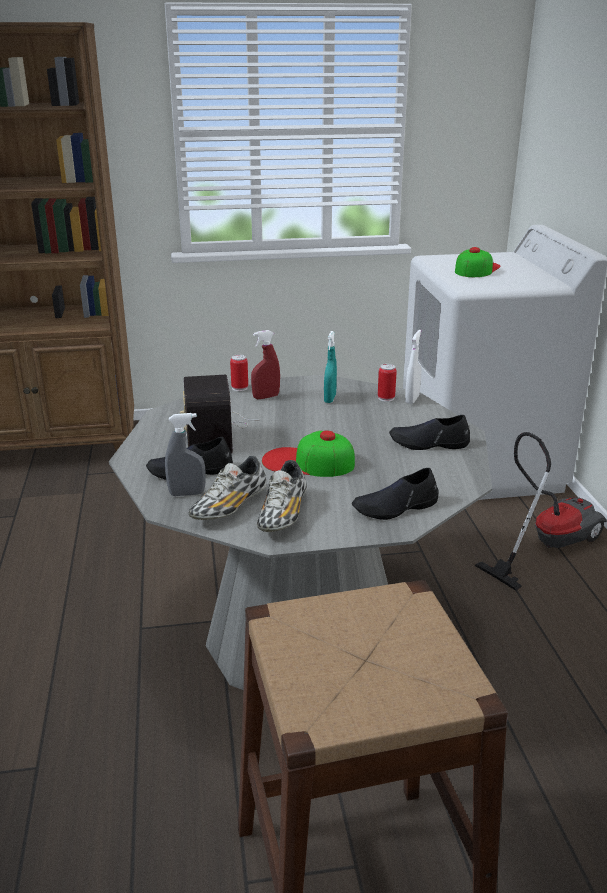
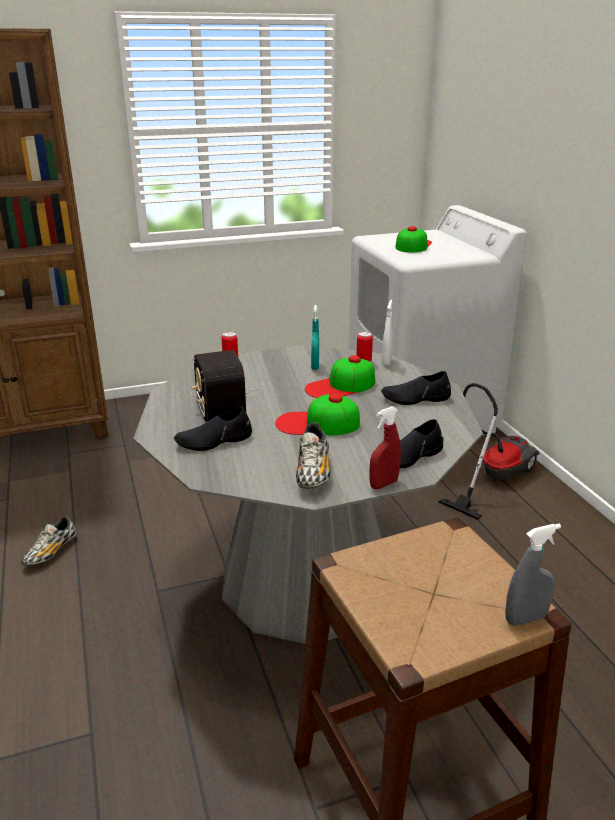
camera: 10 degrees left, 0 degrees up
grey spray bottle [165,413,206,496] -> grey spray bottle moved to [505,524,561,626]
shoe [189,456,267,520] -> shoe moved to [21,516,77,566]
red spray bottle [251,330,280,399] -> red spray bottle moved to [370,406,401,489]
none -> cap [305,355,375,398]

